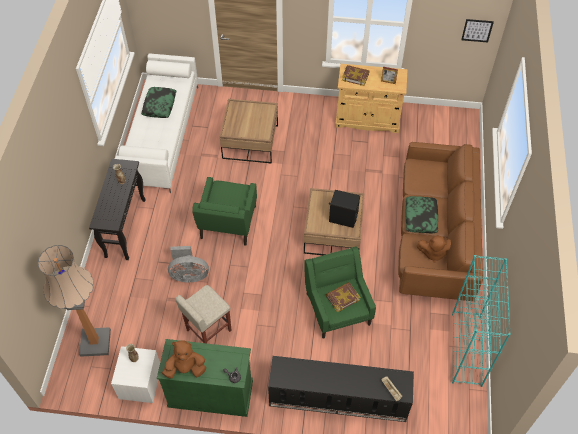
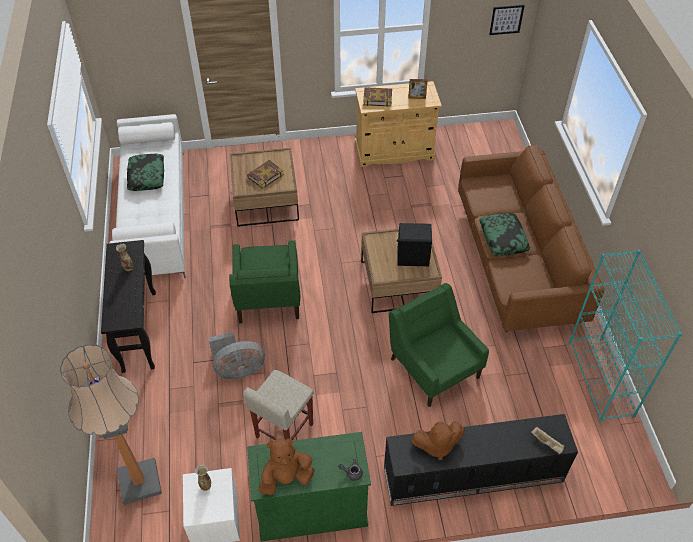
camera: 15 degrees left, 5 degrees down
book [326,282,361,312] -> book moved to [247,160,284,189]
brown plush toy [417,235,451,262] -> brown plush toy moved to [411,421,465,460]

